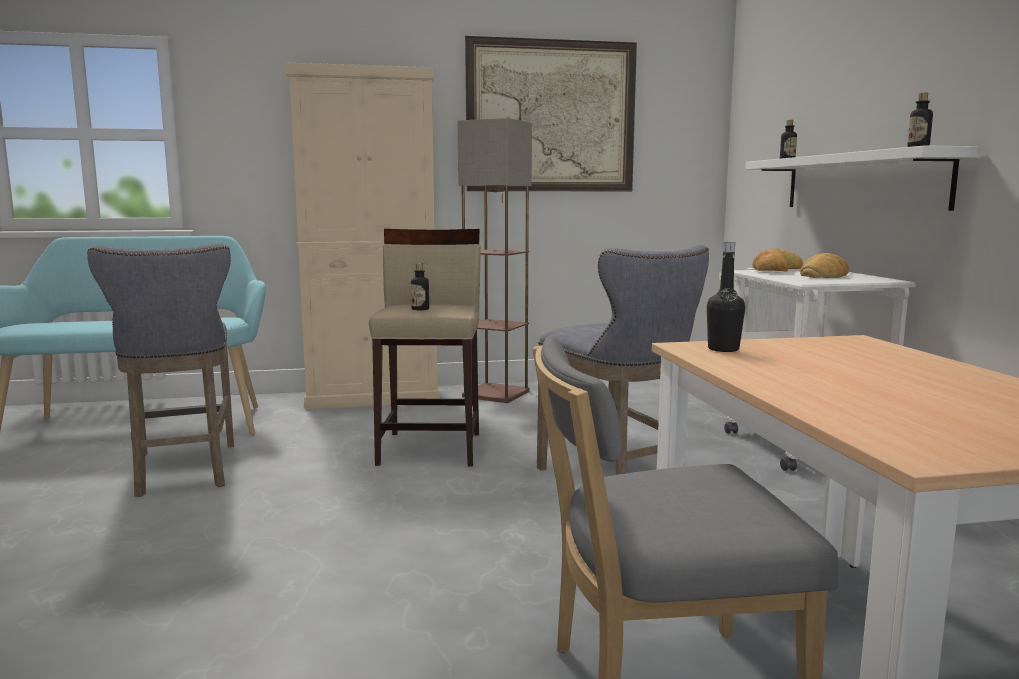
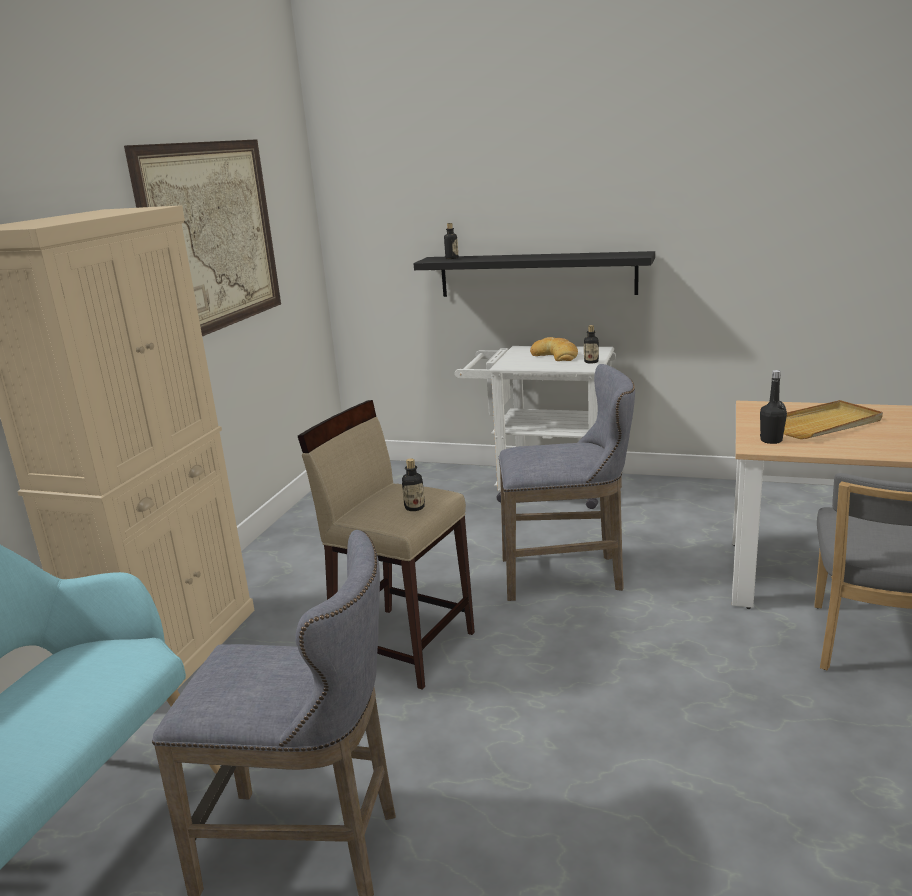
camera: 60 degrees left, 10 degrees up
floor lamp [458,118,532,403] -> none
white shelf [746,145,979,211] -> black shelf [414,251,655,297]
bread [752,248,803,271] -> none
bottle [907,93,933,147] -> bottle moved to [584,325,599,364]
none -> beige tray [784,400,883,439]

